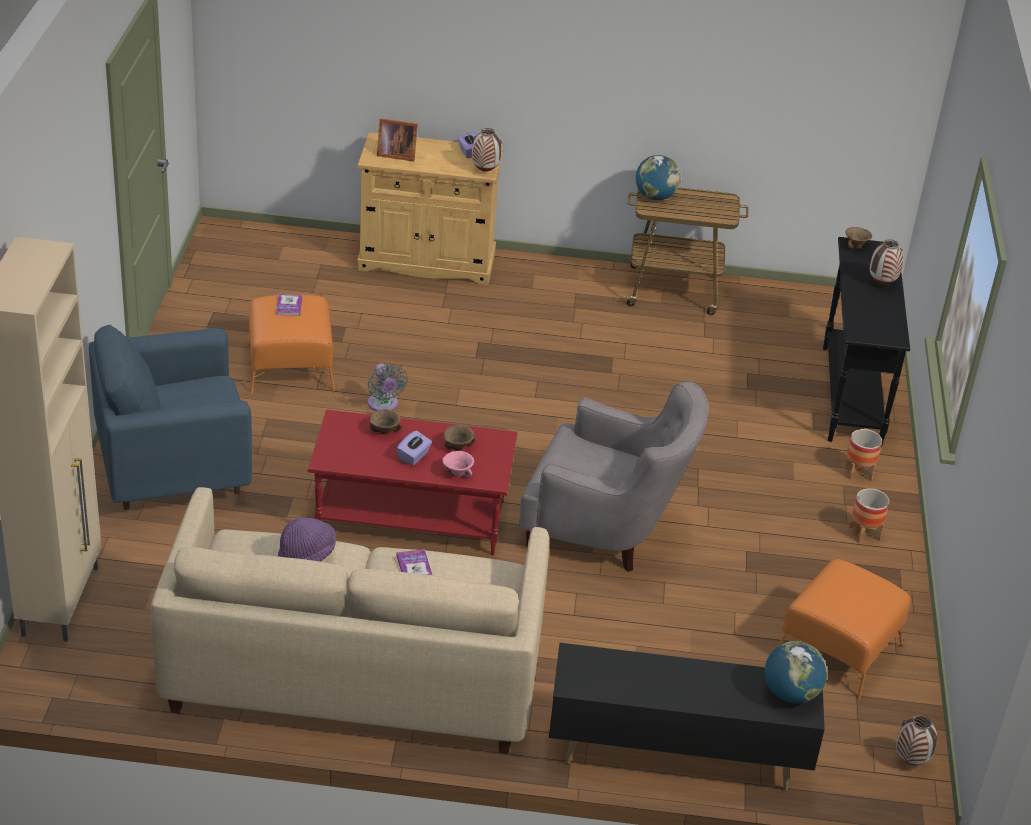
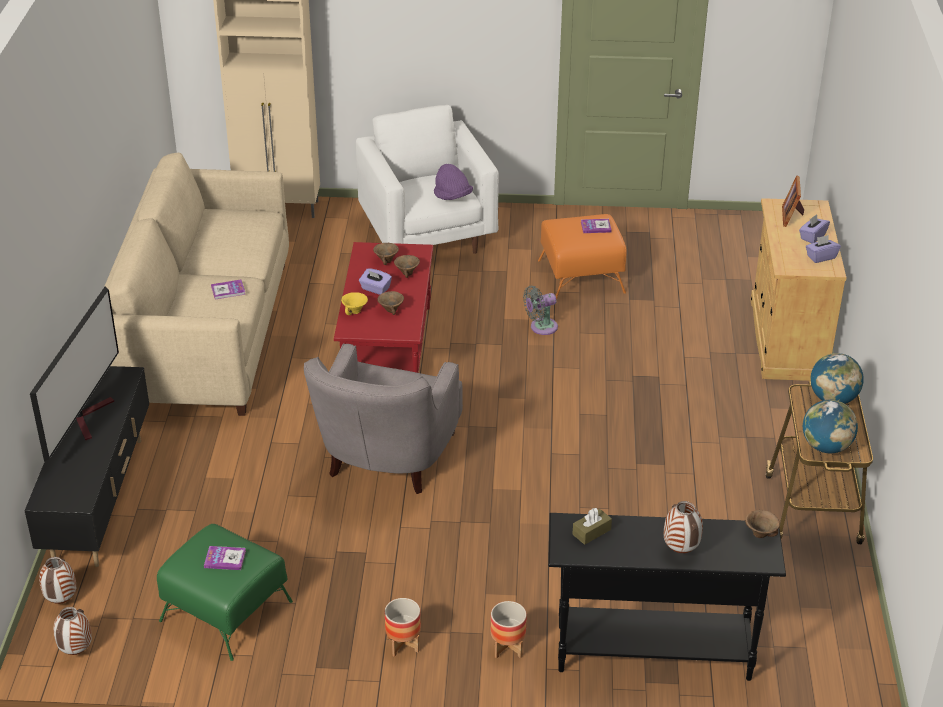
camera: 90 degrees right, 0 degrees up
blue armchair [89,325,252,510] -> white armchair [356,105,499,254]
purple hat [278,517,336,562] -> purple hat moved to [434,164,473,200]
pink bowl [442,451,474,477] -> yellow bowl [341,292,368,315]
vase [472,128,502,172] -> vase moved to [39,557,76,604]
globe [765,641,827,703] -> globe moved to [803,400,858,453]
orange ottoman [777,559,911,700] -> green ottoman [157,524,293,661]
none -> television [30,286,119,461]
none -> book [204,546,246,570]
none -> brown bowl [373,243,399,265]
none -> brown tissue box [572,508,612,545]
none -> purple tissue box [799,214,830,243]

